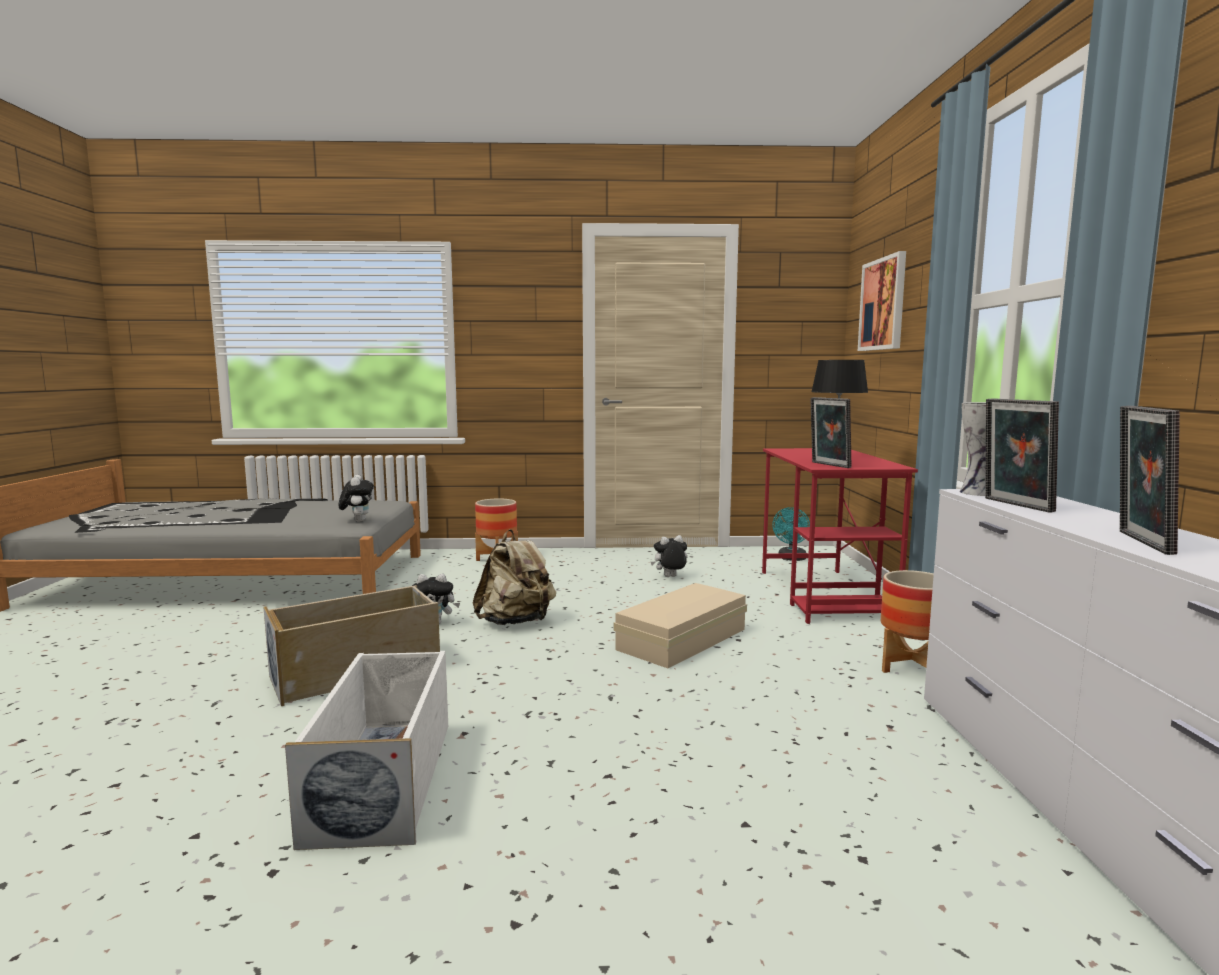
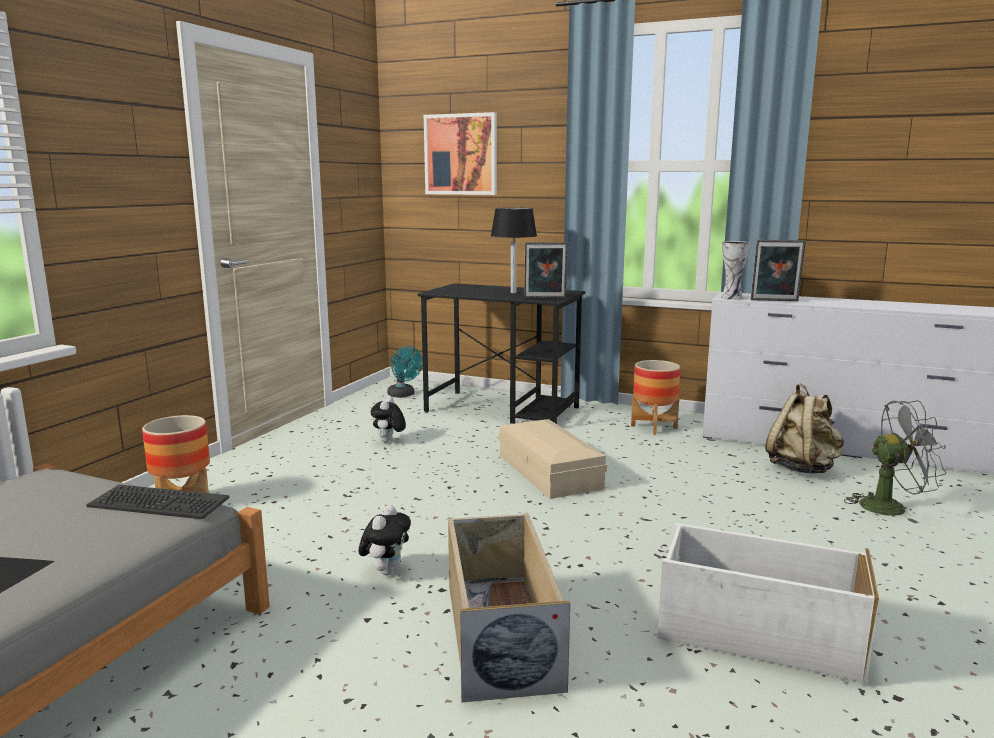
camera: 65 degrees left, 5 degrees up
plush toy [339,475,374,522] -> keyboard [86,485,230,519]
beige backpack [473,529,556,625] -> beige backpack moved to [765,383,844,474]
red desk [762,448,918,624] -> black desk [417,283,585,424]
picture frame [1120,406,1180,555] -> none
none -> grey fan [844,400,947,523]

